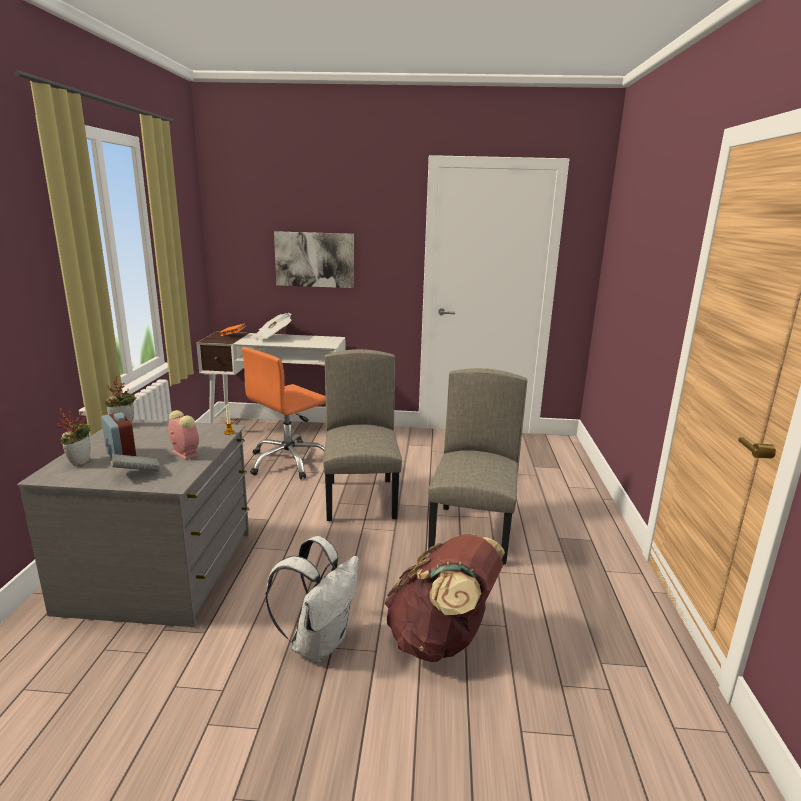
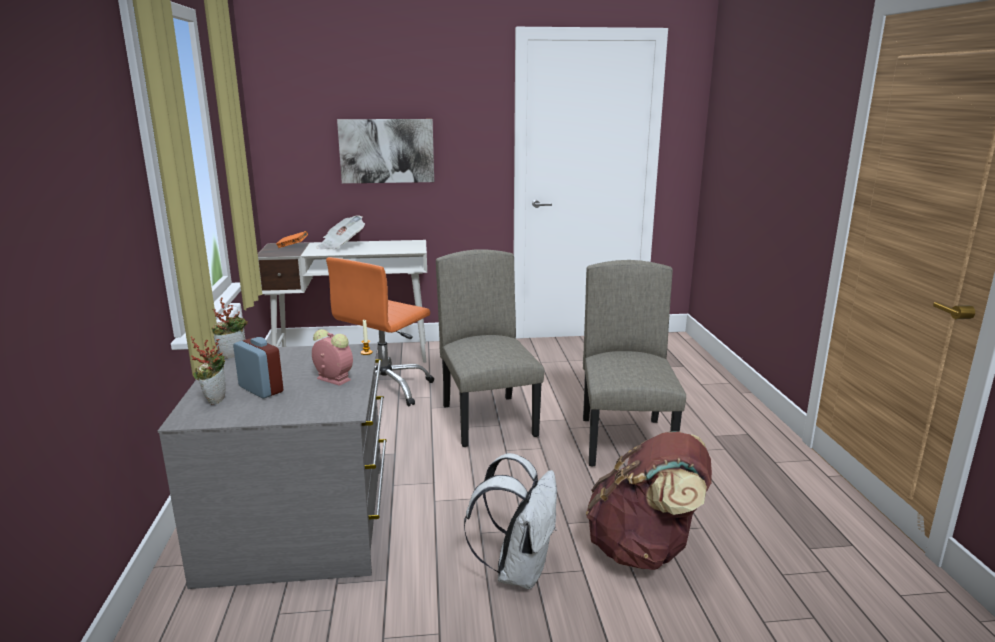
camera: 10 degrees left, 0 degrees up
grey book [111,454,160,471] -> none

